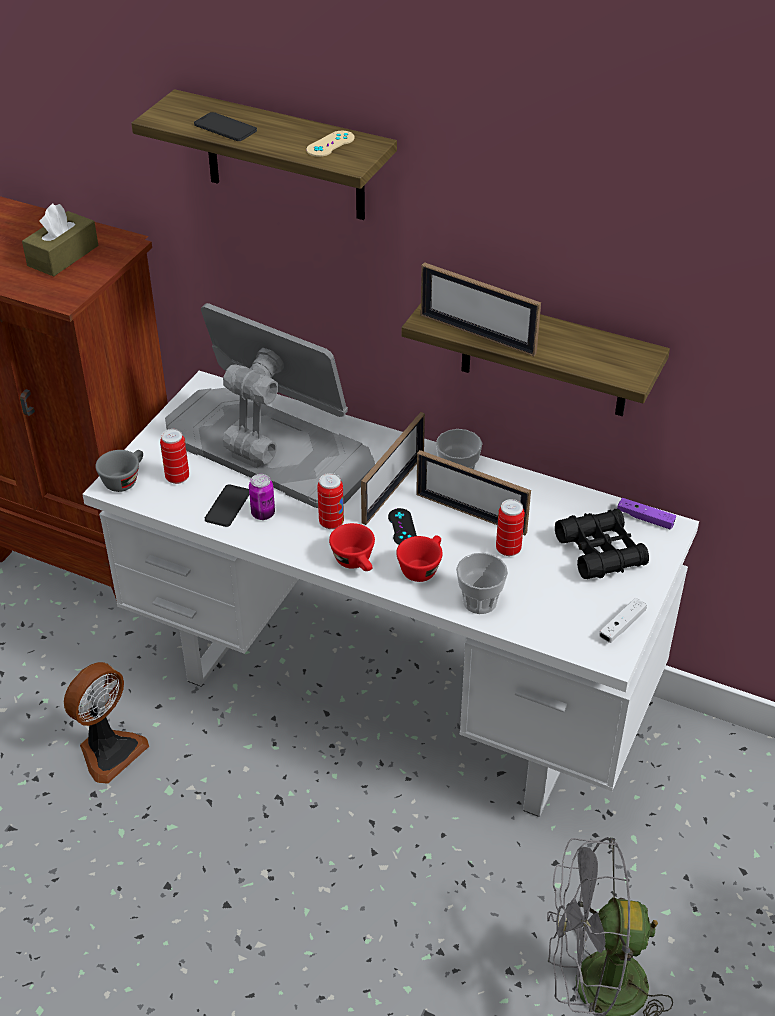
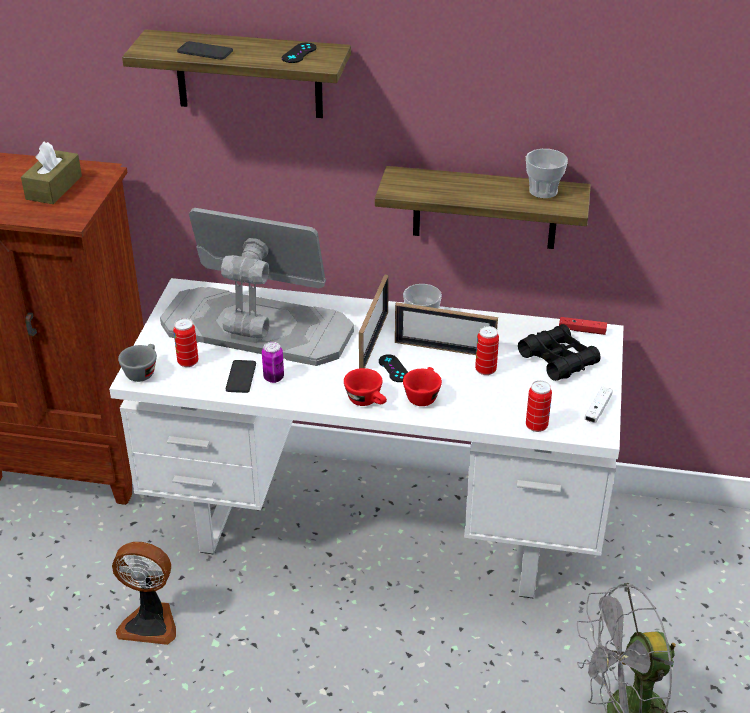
camera: 15 degrees left, 5 degrees down
fan [64,662,149,784] -> fan turned 75 degrees clockwise [112,542,176,645]
beige game controller [306,131,355,157] -> black game controller [282,43,317,63]
can [317,473,344,529] -> can moved to [526,380,552,432]
picture frame [421,262,541,356] -> none
cup [456,553,508,614] -> cup moved to [526,149,568,198]
purple game controller [617,498,676,529] -> red game controller [559,317,607,335]

